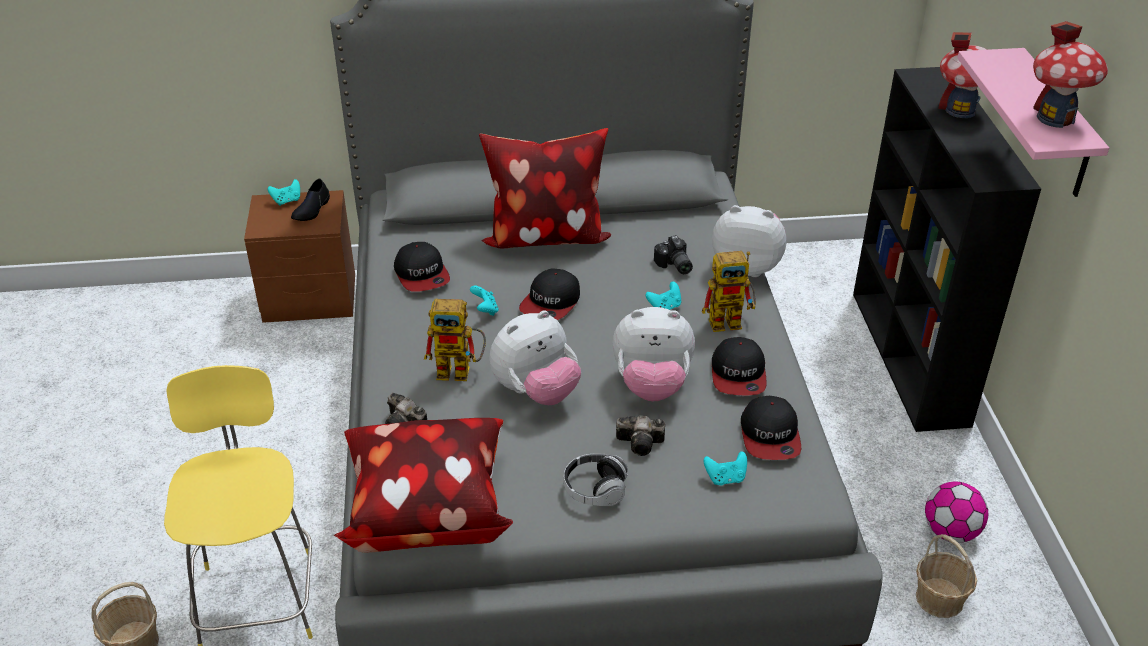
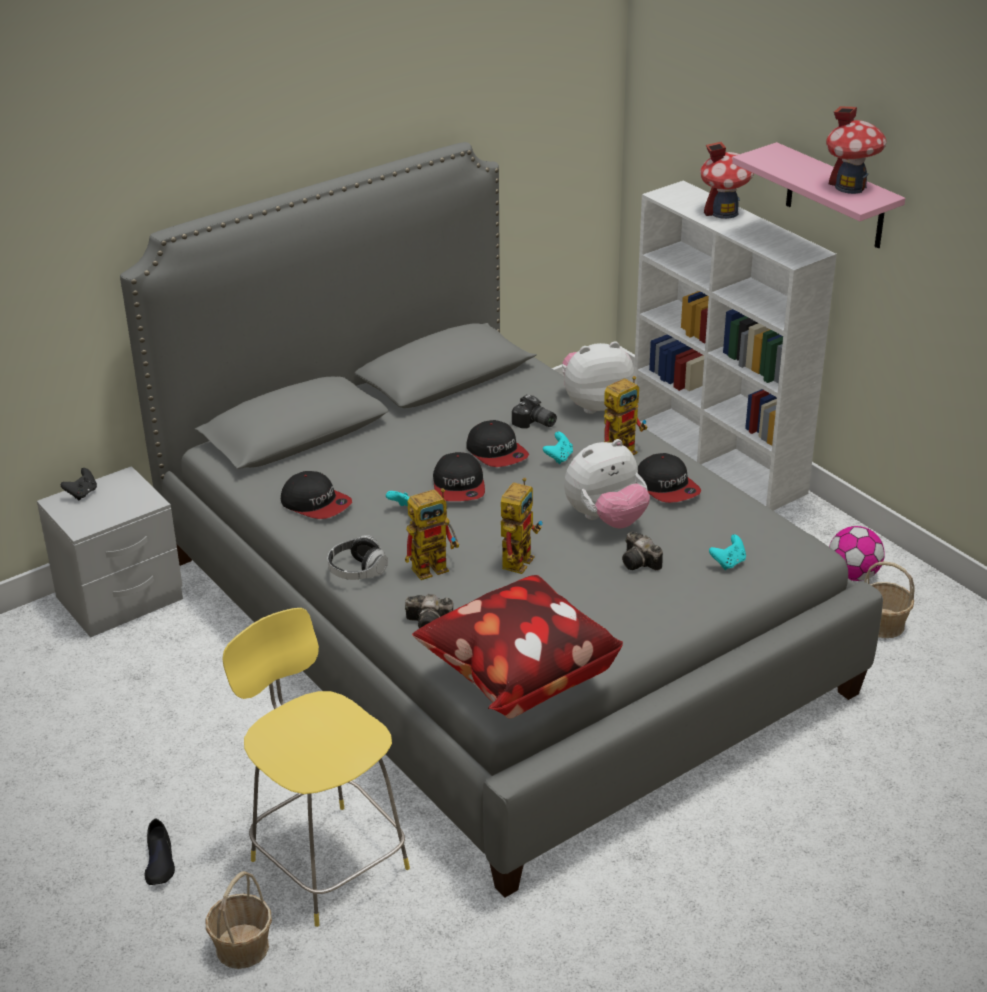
camera: 30 degrees left, 5 degrees down
brown nightstand [244,190,355,323] -> grey nightstand [37,466,183,638]
turquoise game controller [268,179,300,206] -> black game controller [61,468,97,500]
black shoe [291,179,330,221] -> black shoe moved to [145,819,175,885]
pillow [479,128,611,248] -> none
plush toy [489,310,581,405] -> toy robot [501,477,543,574]
headphones [564,454,628,506] -> headphones moved to [328,535,388,580]
camera [616,415,665,456] -> camera turned 75 degrees clockwise [622,531,663,571]
cap [741,396,801,460] -> cap moved to [466,420,529,467]
black bookcase [853,67,1041,432] -> white bookcase [634,180,837,511]

